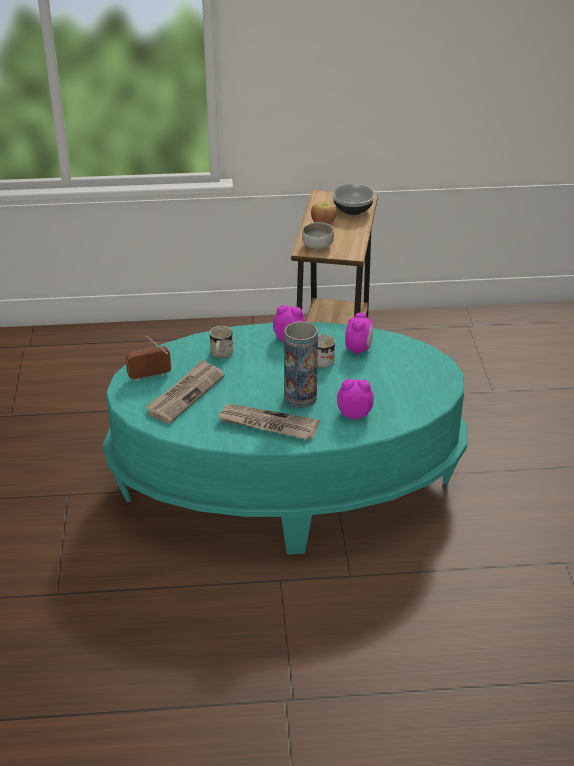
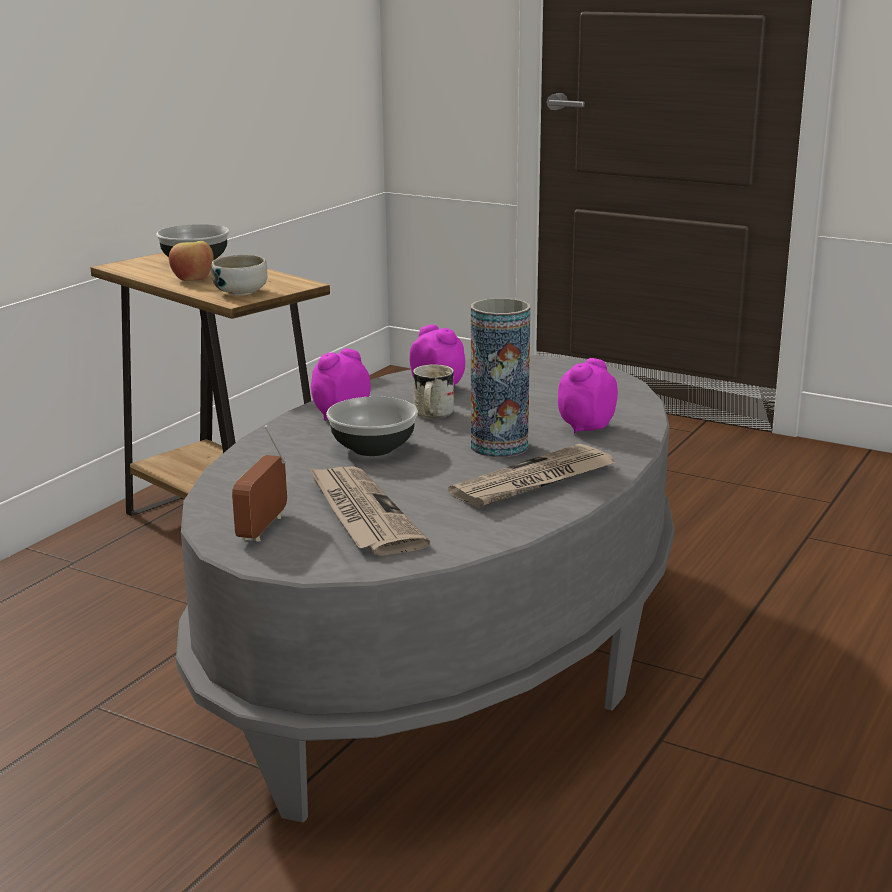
camera: 55 degrees left, 15 degrees down
turquoise coffee table [103,322,467,555] -> grey coffee table [176,355,674,822]
white mug [209,326,233,358] -> none
none -> bowl [326,396,418,456]

